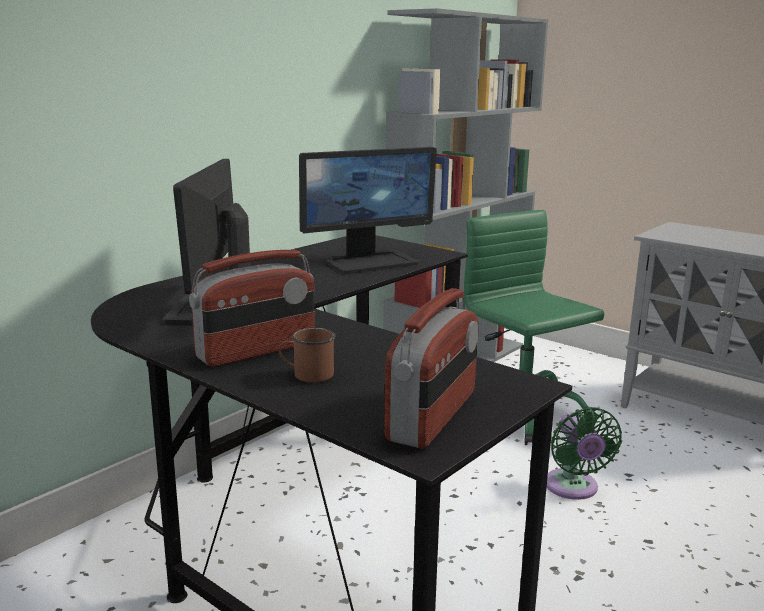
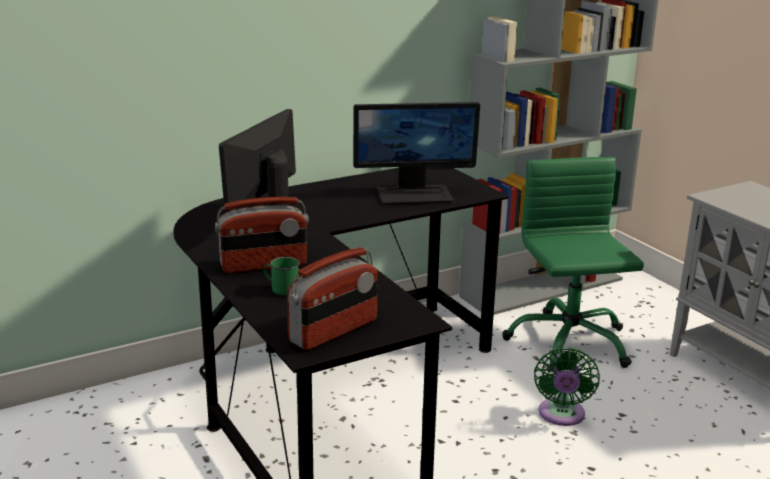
camera: 20 degrees right, 5 degrees up
brown mug [278,328,335,383] -> green mug [263,257,300,295]

